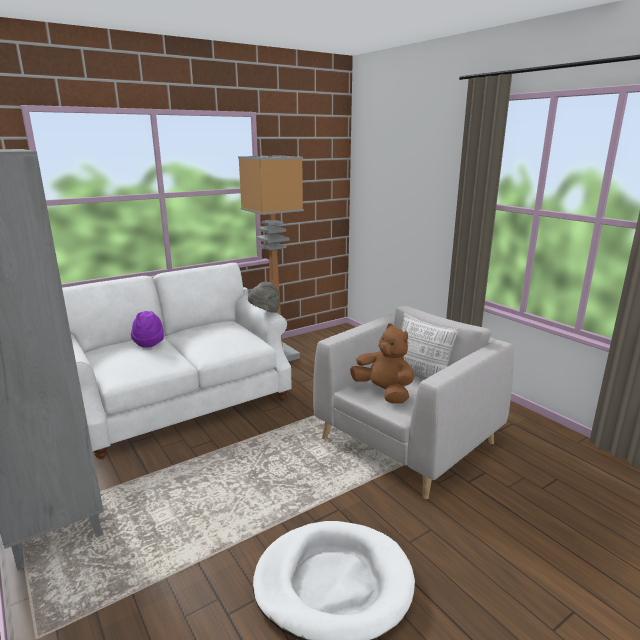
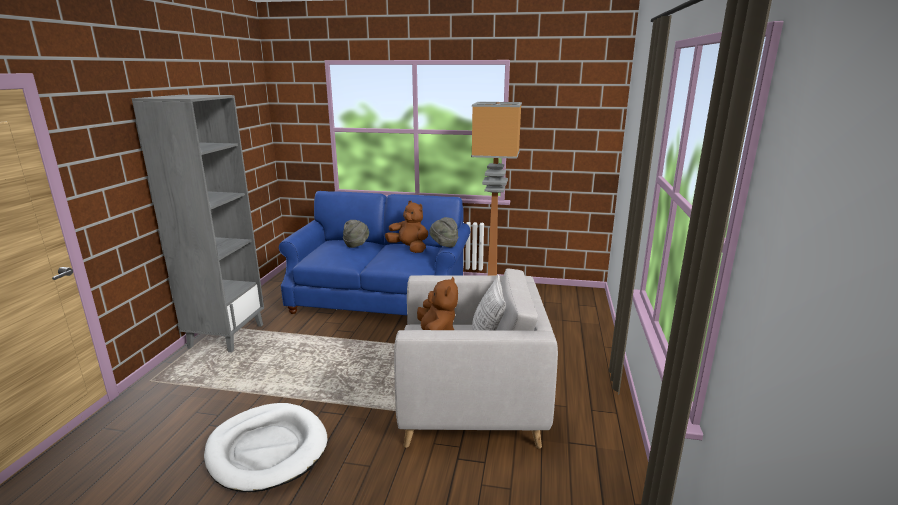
camera: 45 degrees right, 0 degrees up
white sofa [62,263,292,459] -> blue sofa [279,191,470,315]
purple hat [131,311,164,348] -> grey hat [343,220,369,248]
none -> brown plush toy [385,201,428,253]

